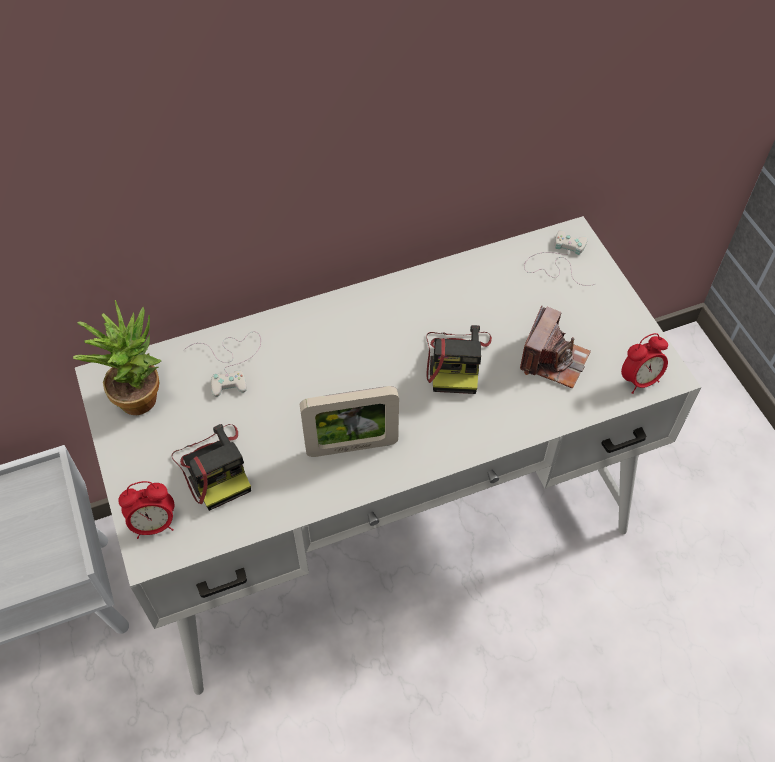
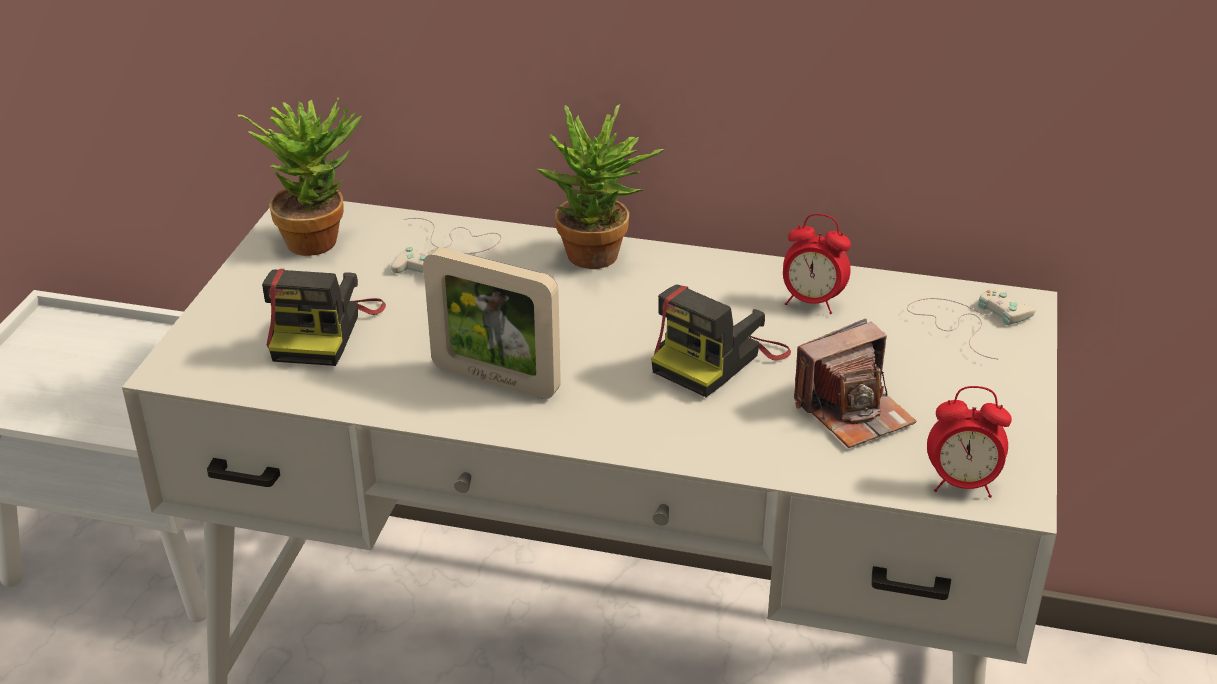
camera: 35 degrees right, 20 degrees down
alarm clock [118,481,174,539] -> alarm clock moved to [783,213,851,314]
none -> potted plant [537,104,665,269]

